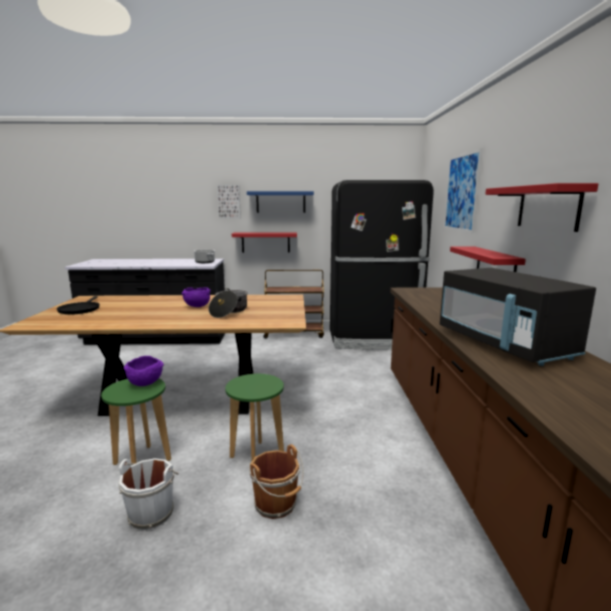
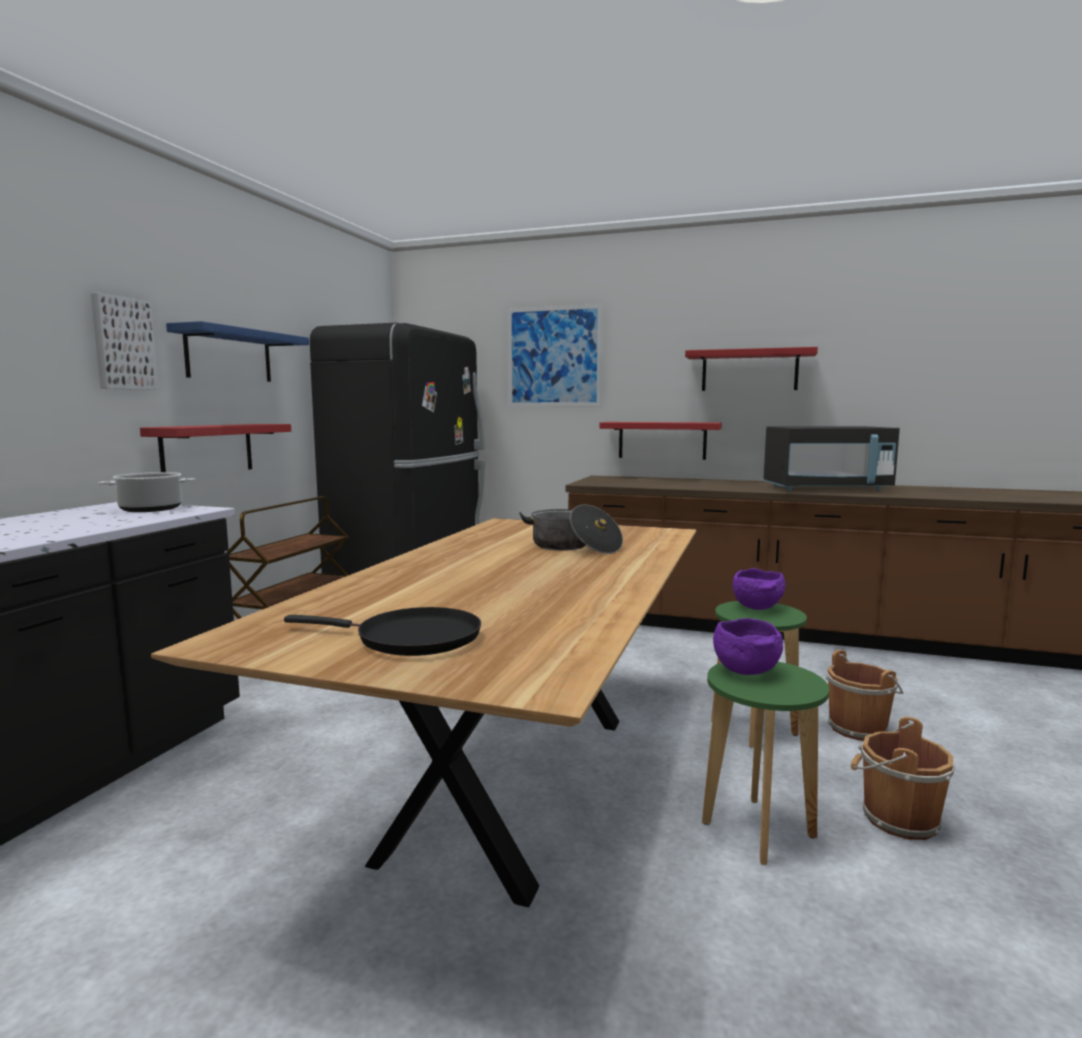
camera: 70 degrees left, 5 degrees down
white bucket [119,458,179,530] -> brown bucket [851,717,955,840]
purple bowl [181,287,211,307] -> purple bowl moved to [732,568,785,610]

